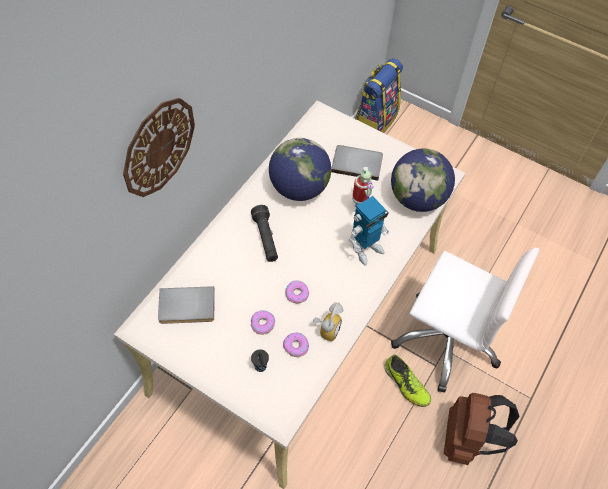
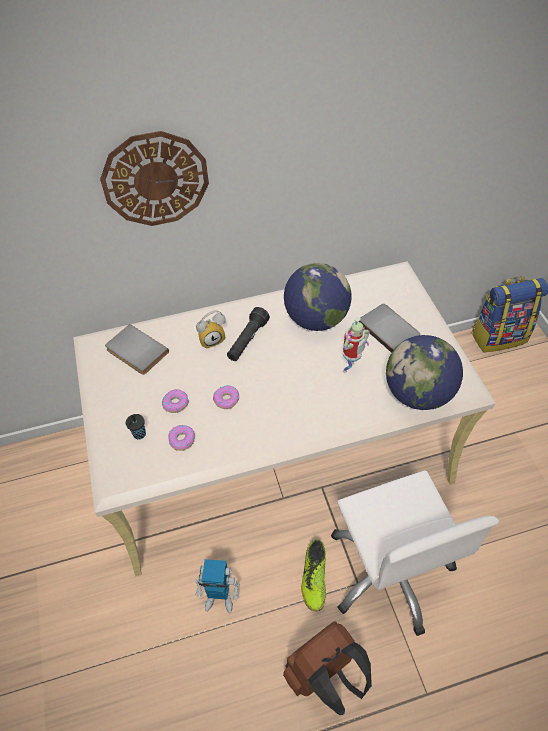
camera: 45 degrees right, 5 degrees down
alarm clock [313,302,343,341] -> alarm clock moved to [196,310,226,349]
toy robot [349,196,389,266] -> toy robot moved to [195,559,240,614]

